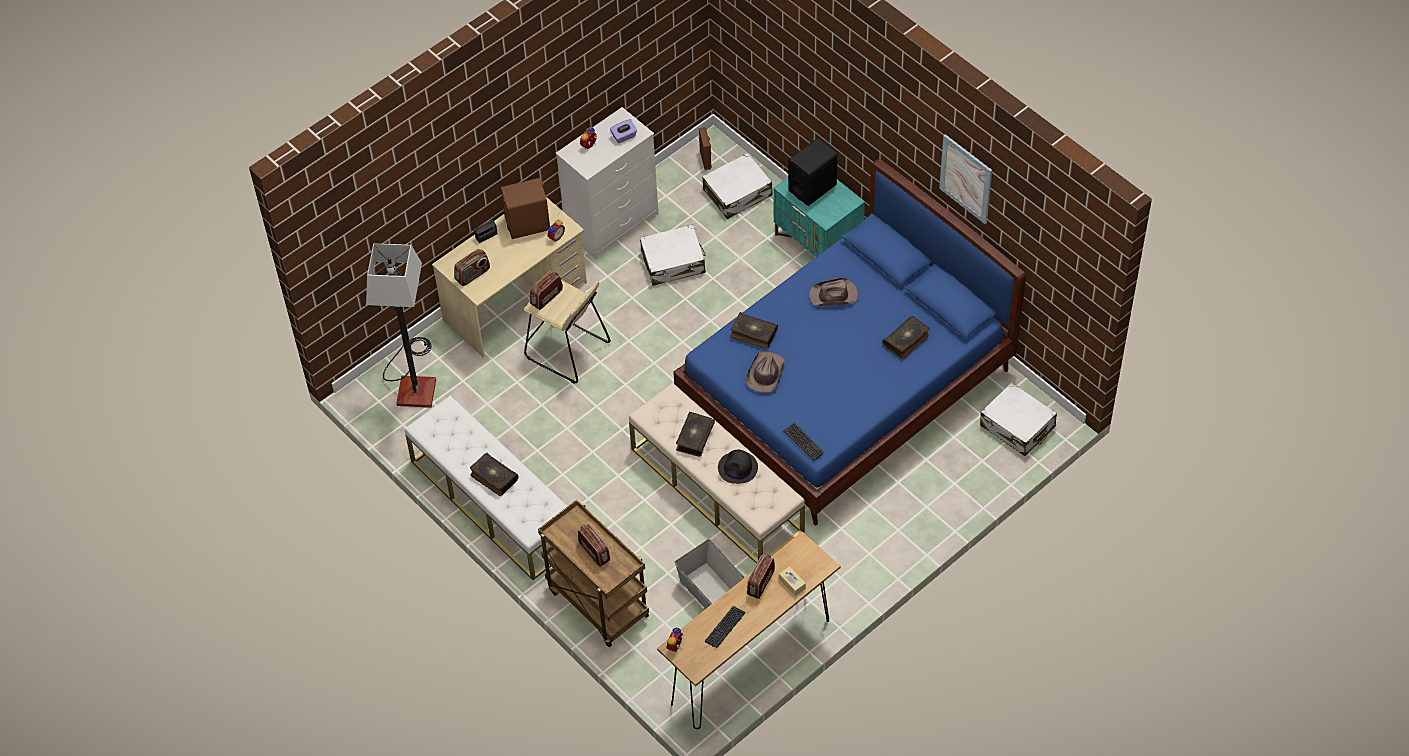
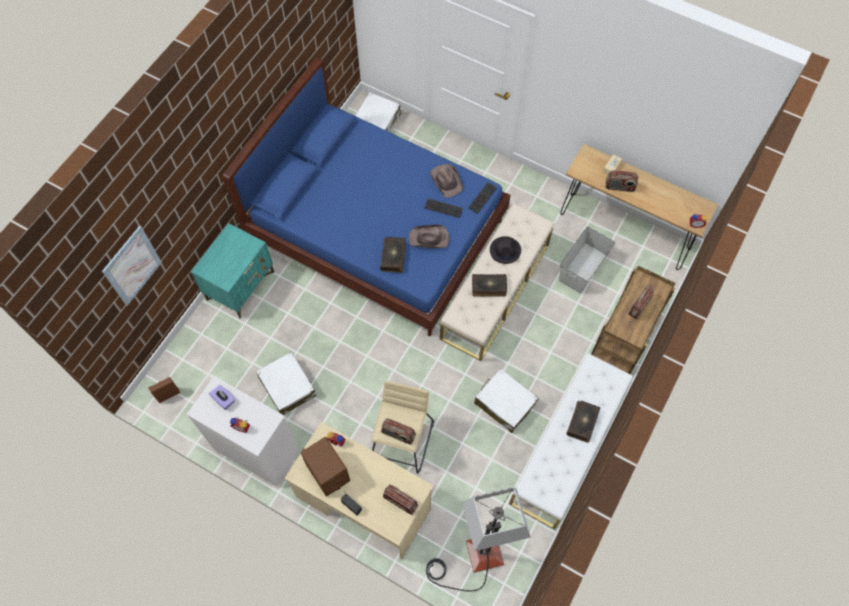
camera: 110 degrees left, 10 degrees up
white suitcase [702,153,773,219] -> white suitcase moved to [474,368,538,433]
keyboard [704,606,746,648] -> keyboard moved to [425,199,463,218]
black speaker [788,138,837,206] -> none
brown hat [809,278,858,306] -> brown hat moved to [430,164,463,198]
book [883,316,930,359] -> none
picture [939,134,992,224] -> picture moved to [102,226,162,306]

